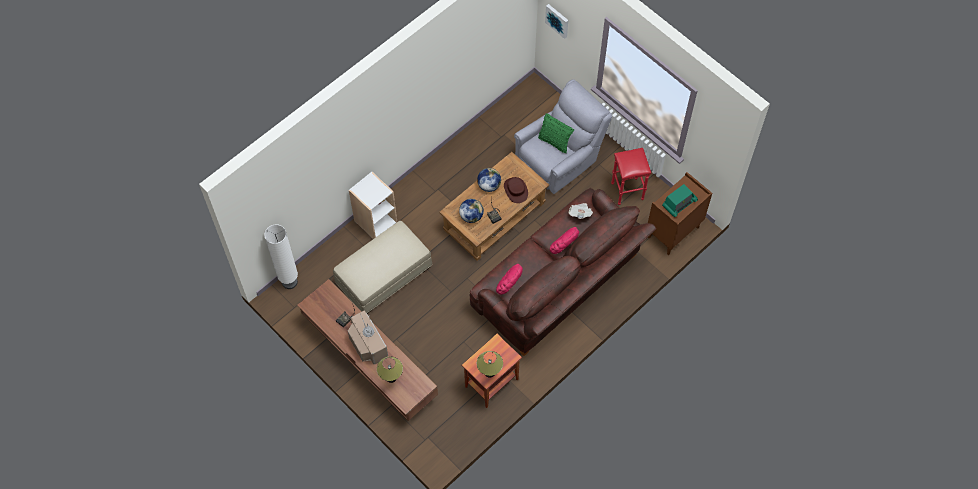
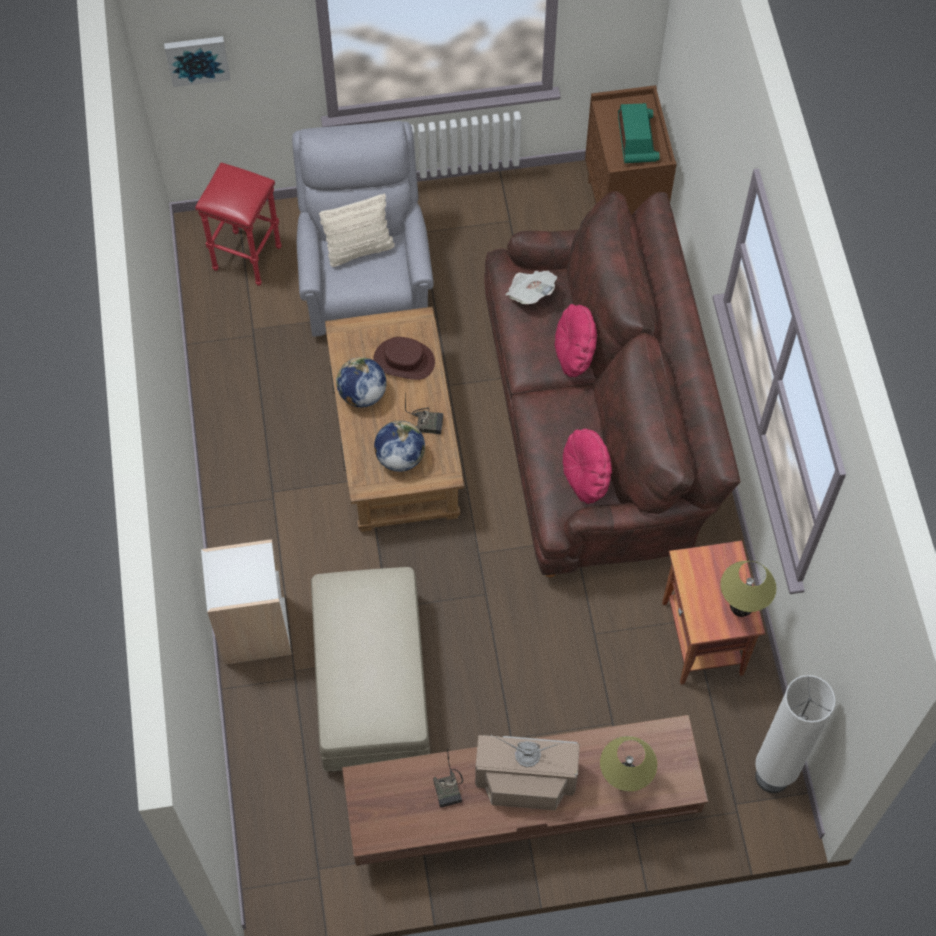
camera: 55 degrees left, 0 degrees up
white floor lamp [264,224,298,289] -> white floor lamp moved to [755,675,835,793]
green pillow [538,113,574,153] -> beige pillow [319,193,395,267]
red stool [611,148,651,205] -> red stool moved to [195,163,281,286]

